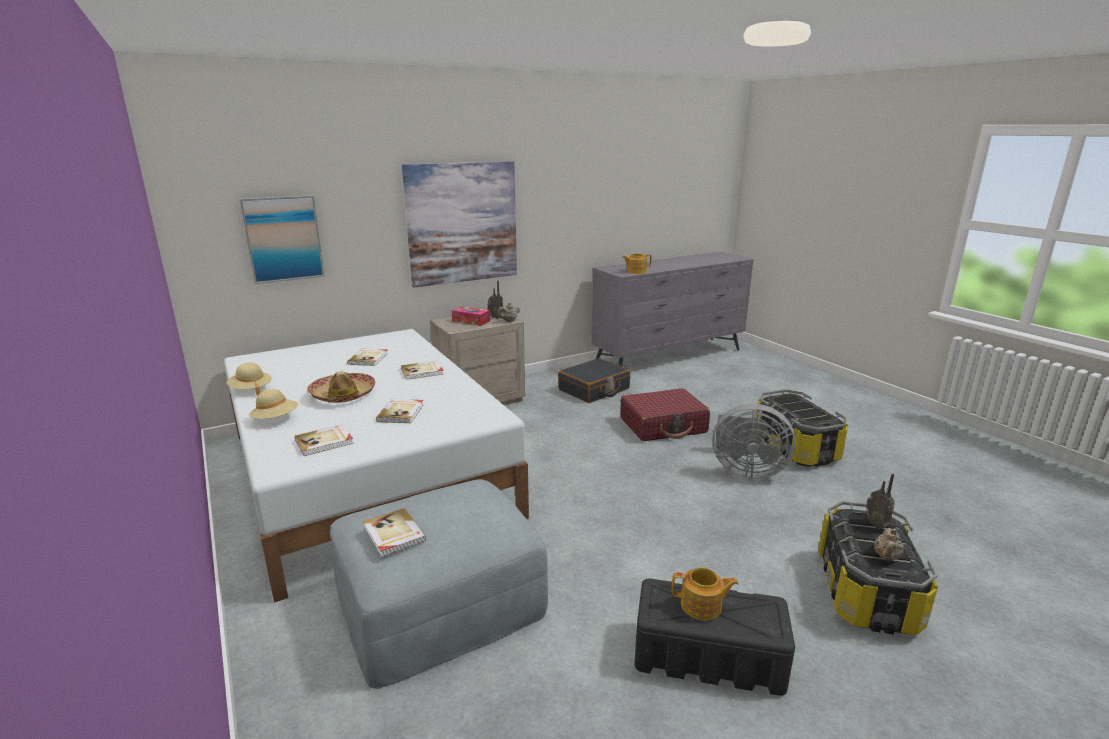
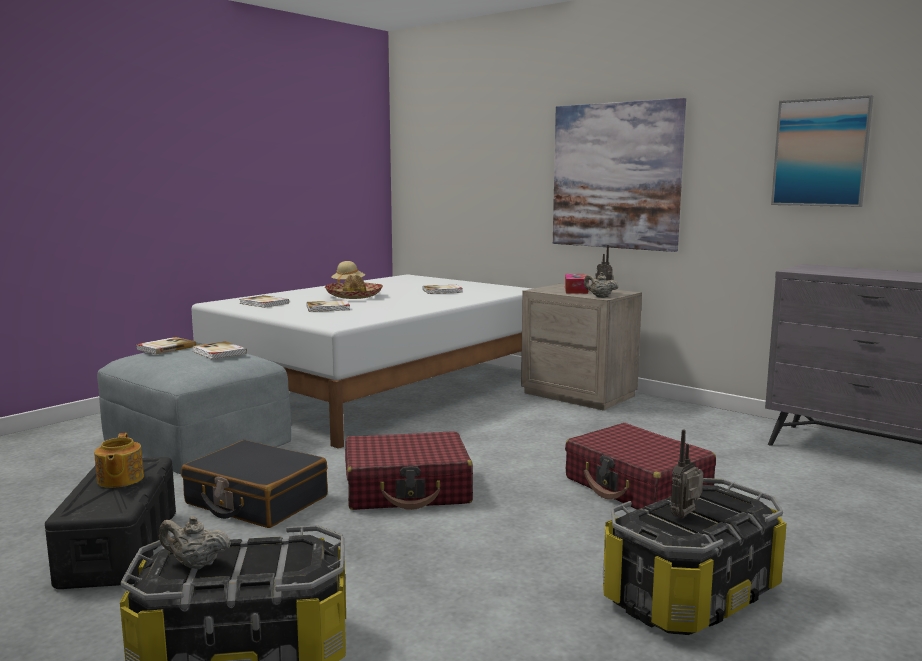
camera: 70 degrees right, 10 degrees down
picture [240,195,325,284] -> picture moved to [771,95,873,207]
beige hat [249,389,298,419] -> none
book [401,361,444,380] -> book moved to [192,341,247,359]
black suitcase [558,358,630,403] -> black suitcase moved to [181,440,328,528]
teapot [622,253,652,274] -> none
grey fan [712,404,796,479] -> none
radio [866,473,895,529] -> radio moved to [670,430,703,519]
none -> red suitcase [345,431,473,510]

